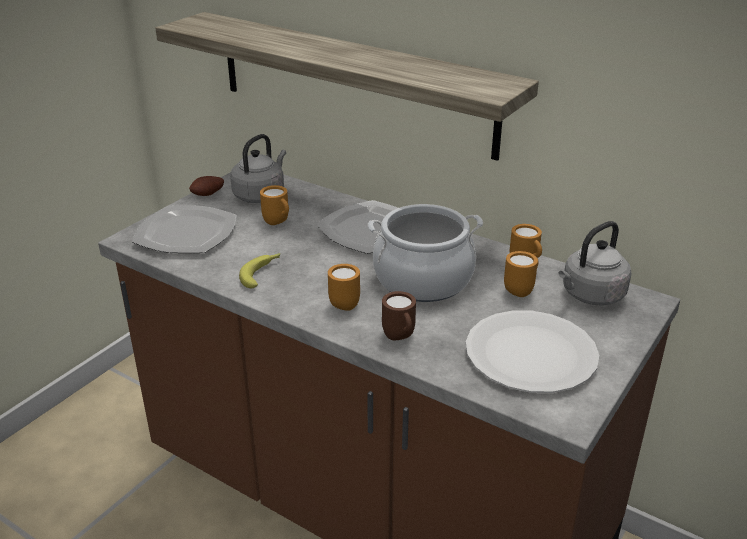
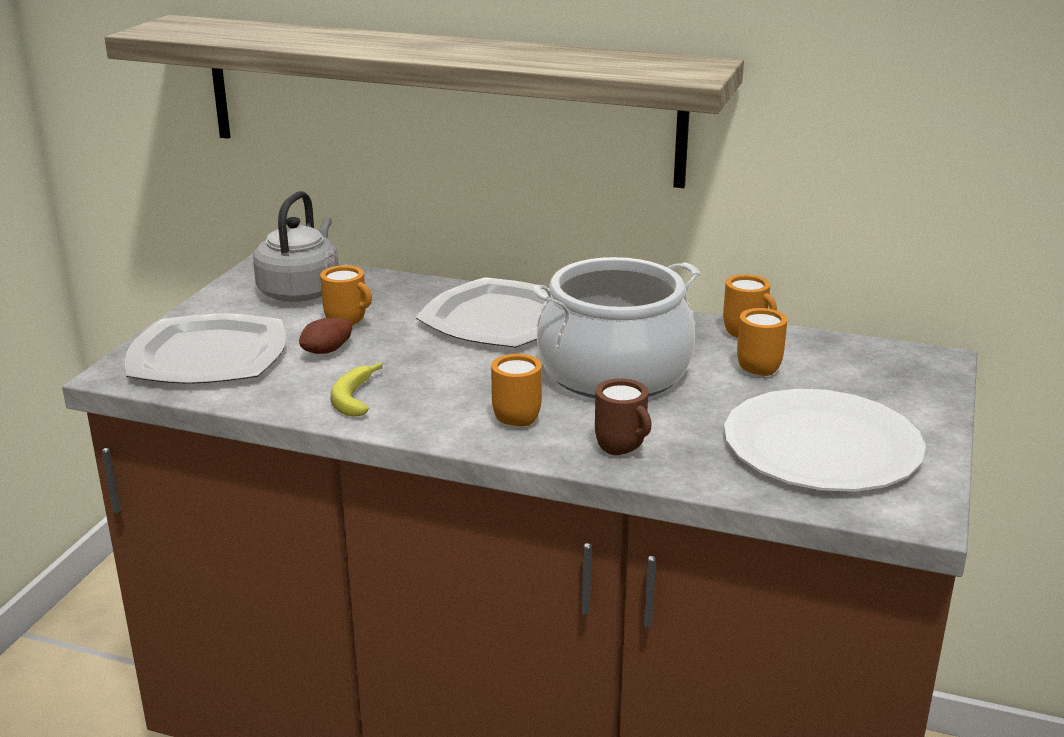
camera: 15 degrees left, 5 degrees down
potato [189,176,224,196] -> potato moved to [299,318,352,354]
grey kettle [559,221,631,306] -> none

